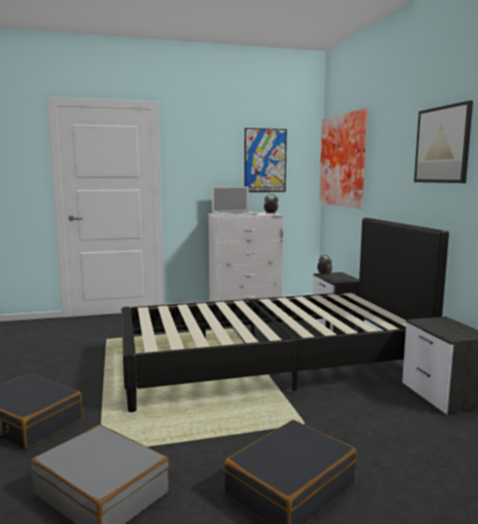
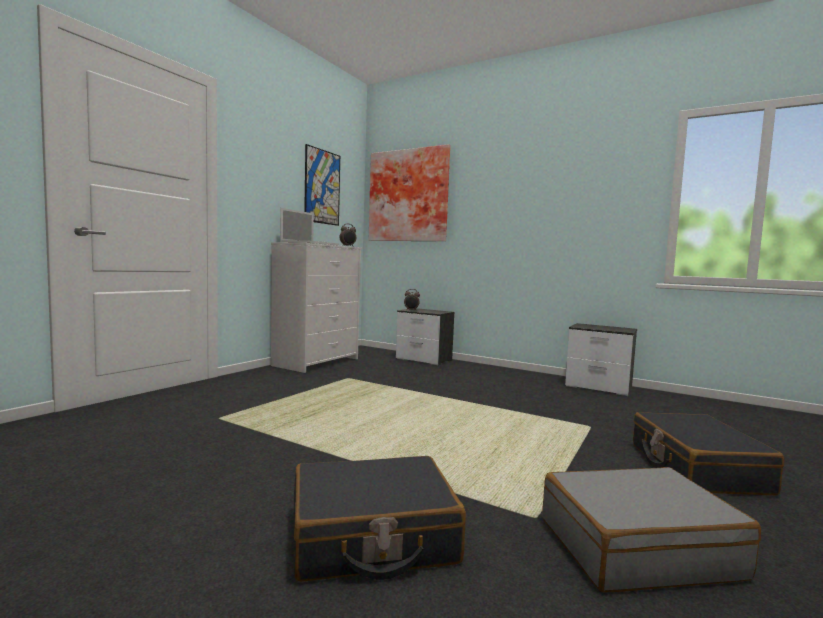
camera: 45 degrees left, 5 degrees down
black bed [121,218,449,412] -> none
picture [414,100,473,183] -> none

